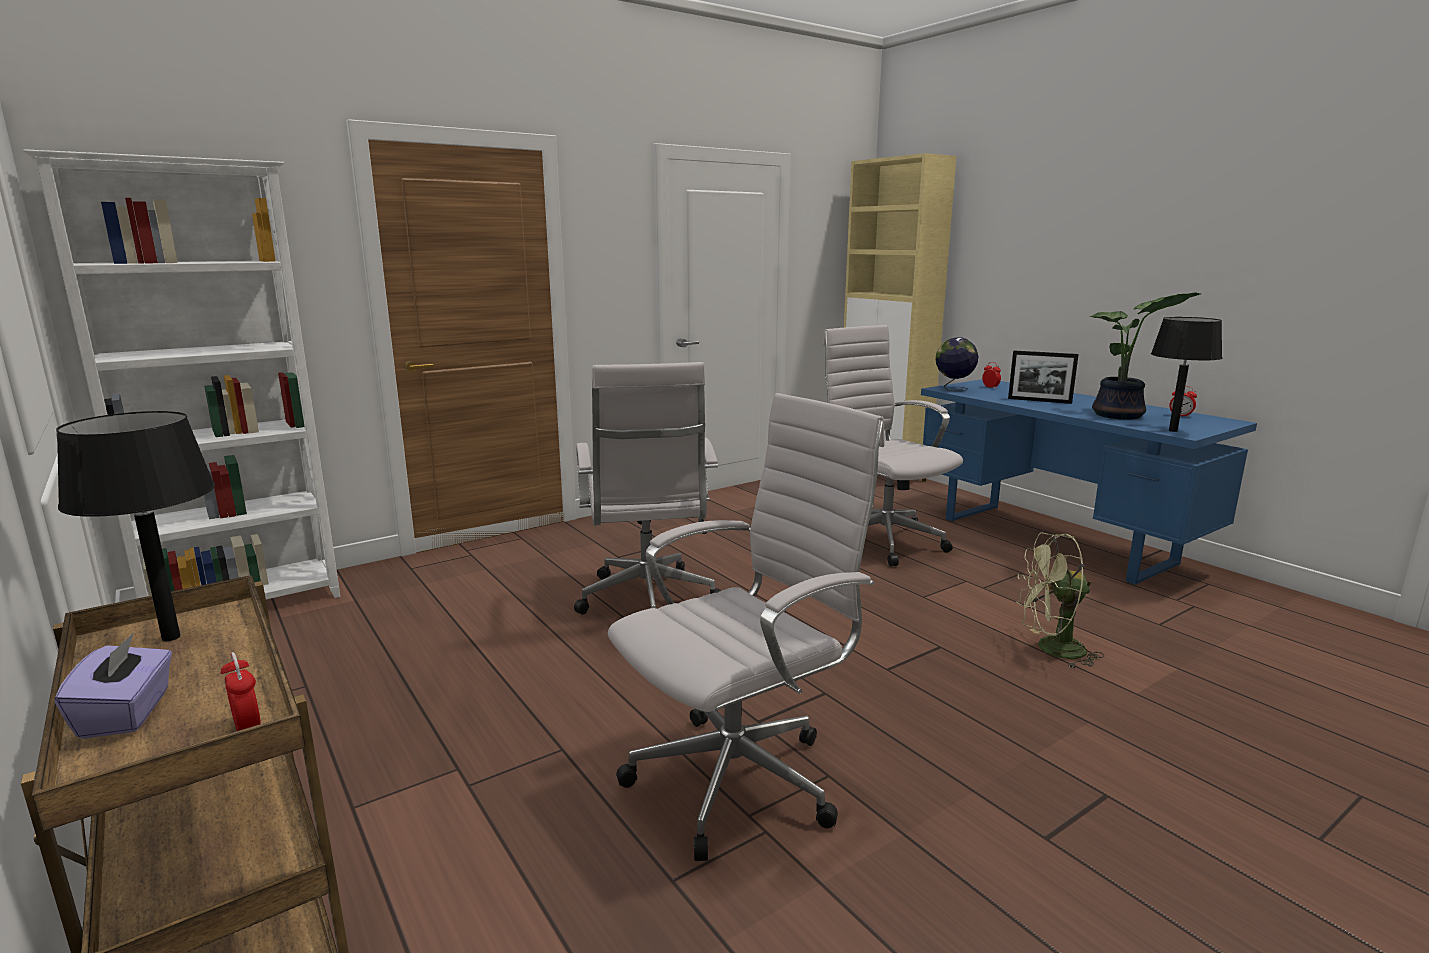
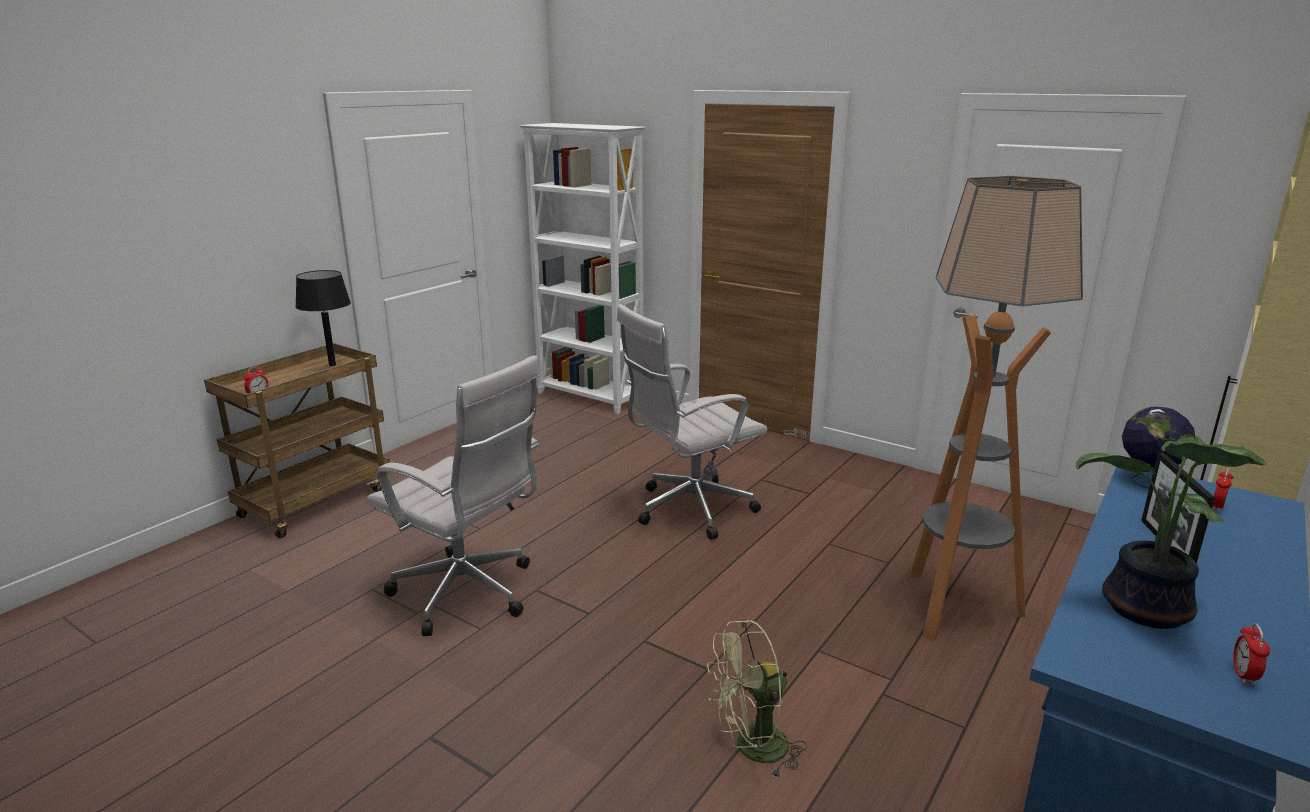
camera: 70 degrees right, 5 degrees up
purple tissue box [55,632,172,739] -> none
white office chair [823,325,963,566] -> floor lamp [910,176,1083,641]
green fan [1017,532,1104,668] -> green fan turned 90 degrees counterclockwise [707,620,807,779]
black table lamp [1151,317,1223,432] -> none

